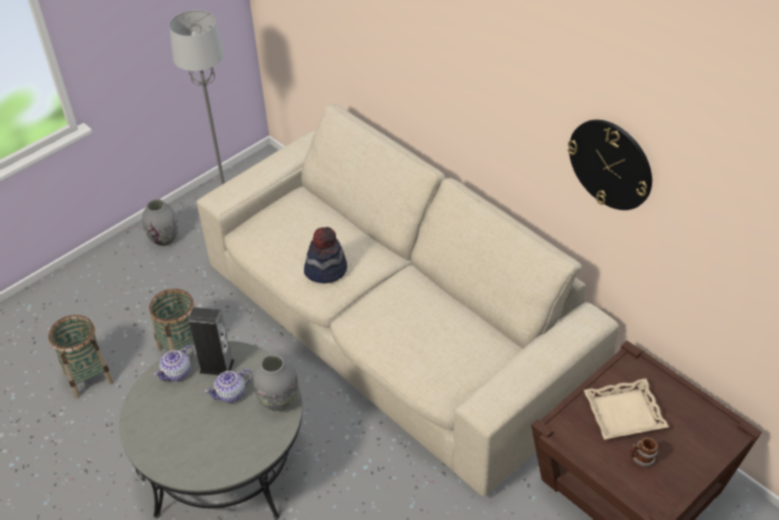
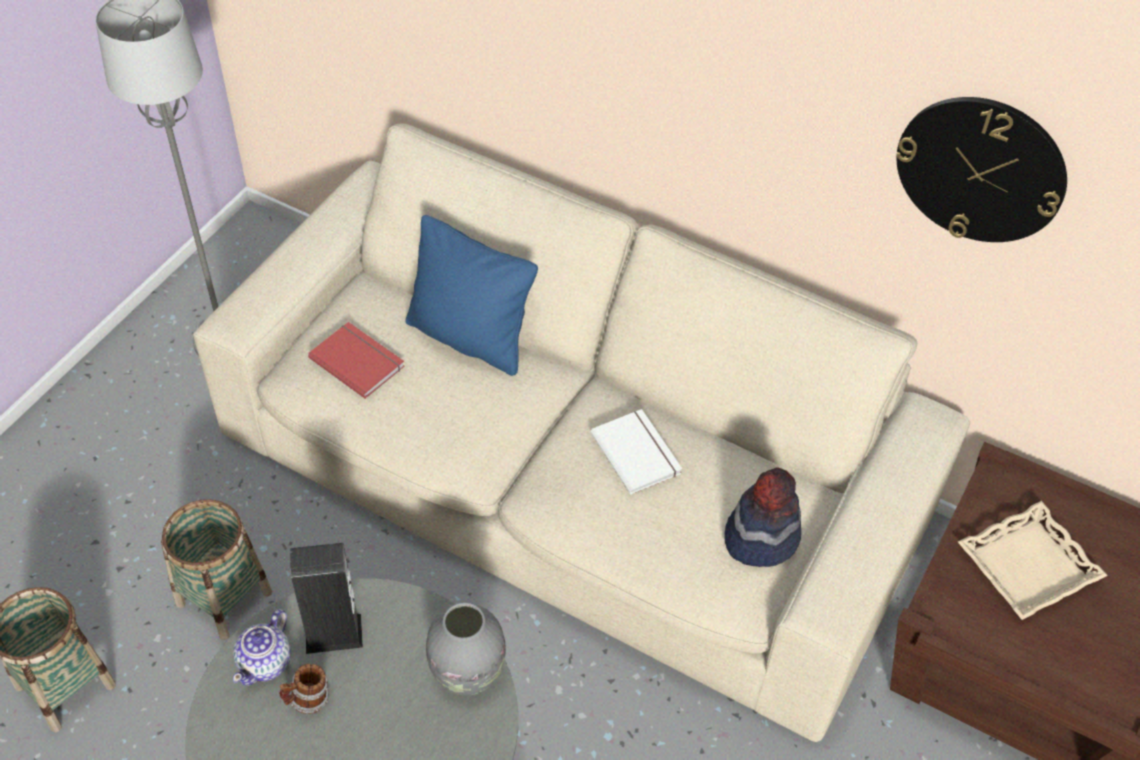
camera: 20 degrees left, 5 degrees up
grey vase [142,199,178,246] -> none
teapot [204,369,252,403] -> none
hat [304,227,347,284] -> hat moved to [724,468,801,567]
mug [630,437,658,467] -> mug moved to [279,664,329,714]
none -> red book [308,322,404,399]
none -> blue pillow [405,215,538,376]
none -> white book [591,409,682,495]

